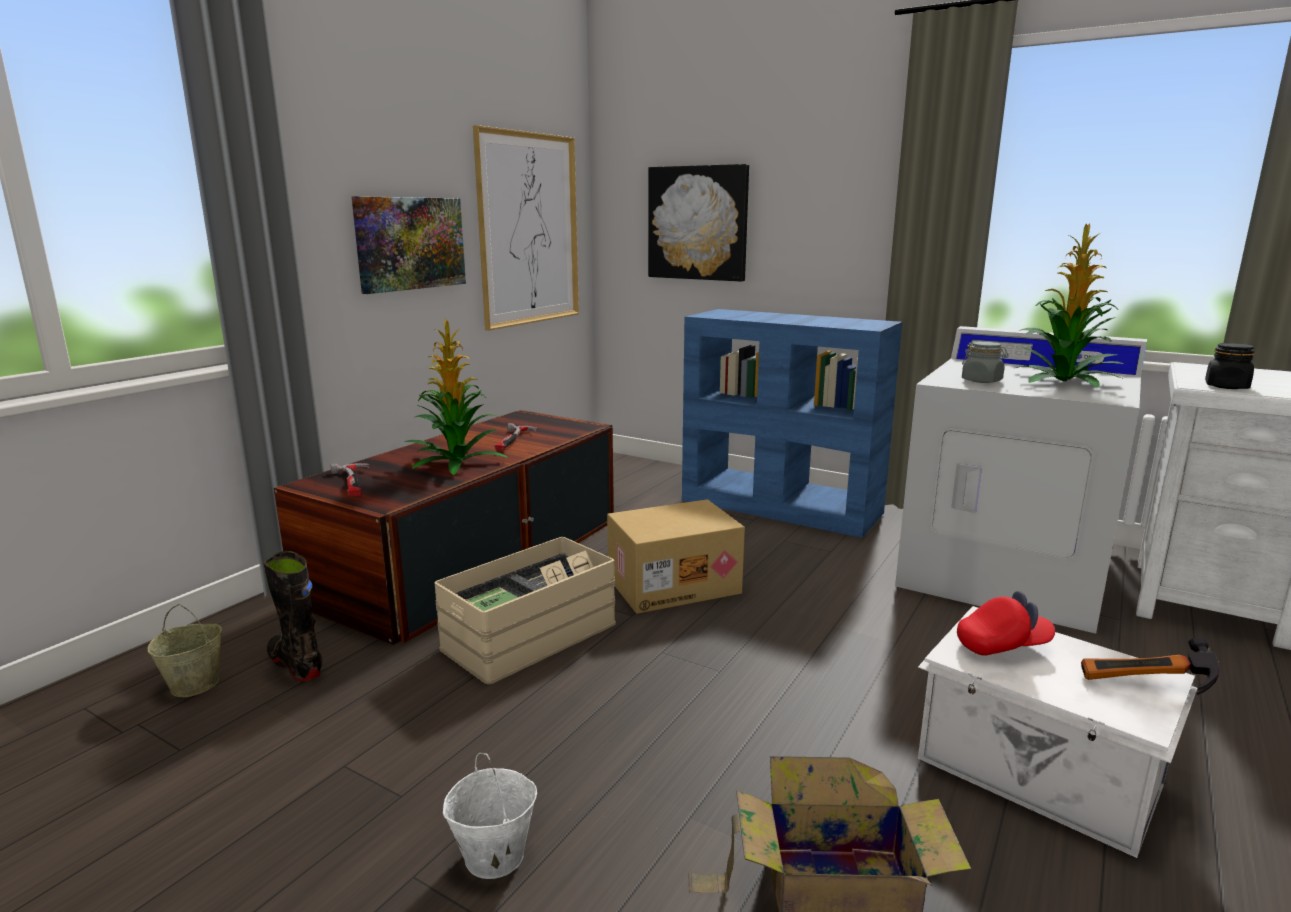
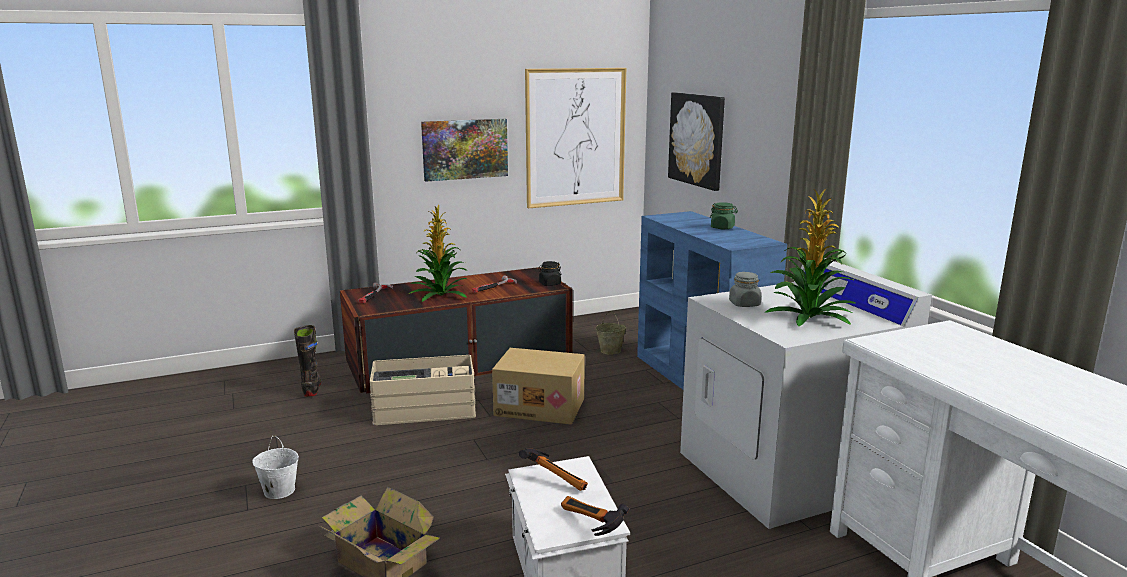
camera: 35 degrees right, 0 degrees up
beige bucket [147,604,222,697] -> beige bucket moved to [596,311,626,355]
red cap [957,591,1055,656] -> hammer [519,448,588,491]
black jar [1205,343,1255,389] -> black jar moved to [538,261,562,286]
none -> green jar [710,202,738,229]

